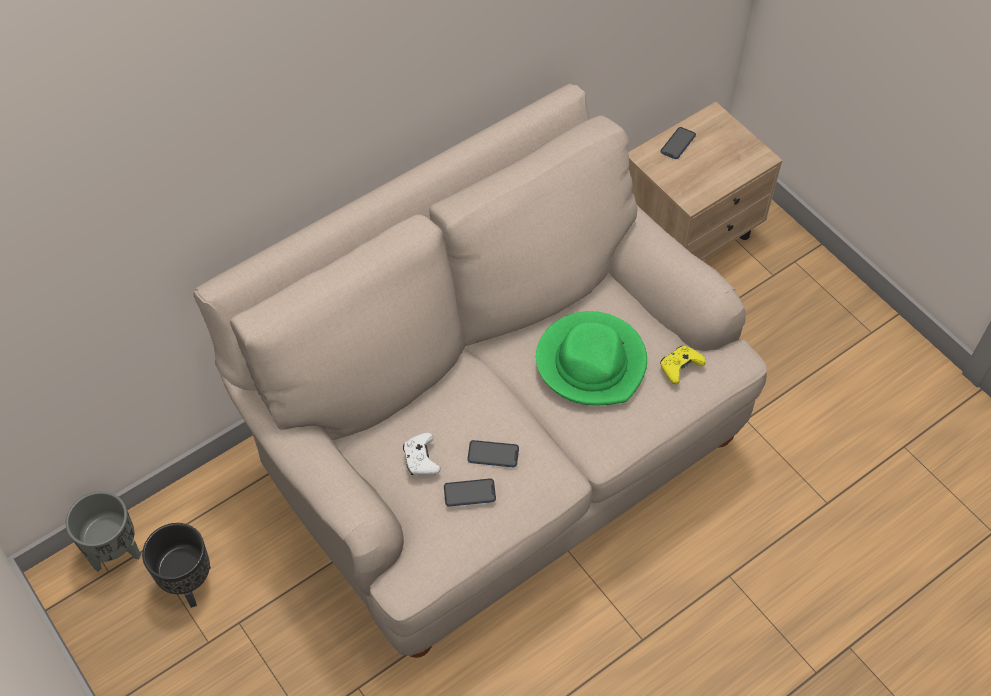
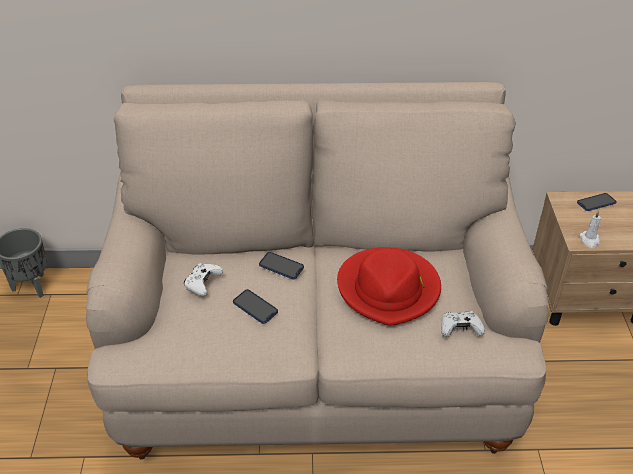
camera: 35 degrees right, 15 degrees down
black planter [142,523,211,608] -> none
phone [444,478,496,507] -> phone moved to [259,252,304,279]
green hat [536,311,647,405] -> red hat [337,247,441,326]
yellow game controller [660,346,706,384] -> white game controller [441,311,485,337]
none -> white candle [579,211,601,248]

